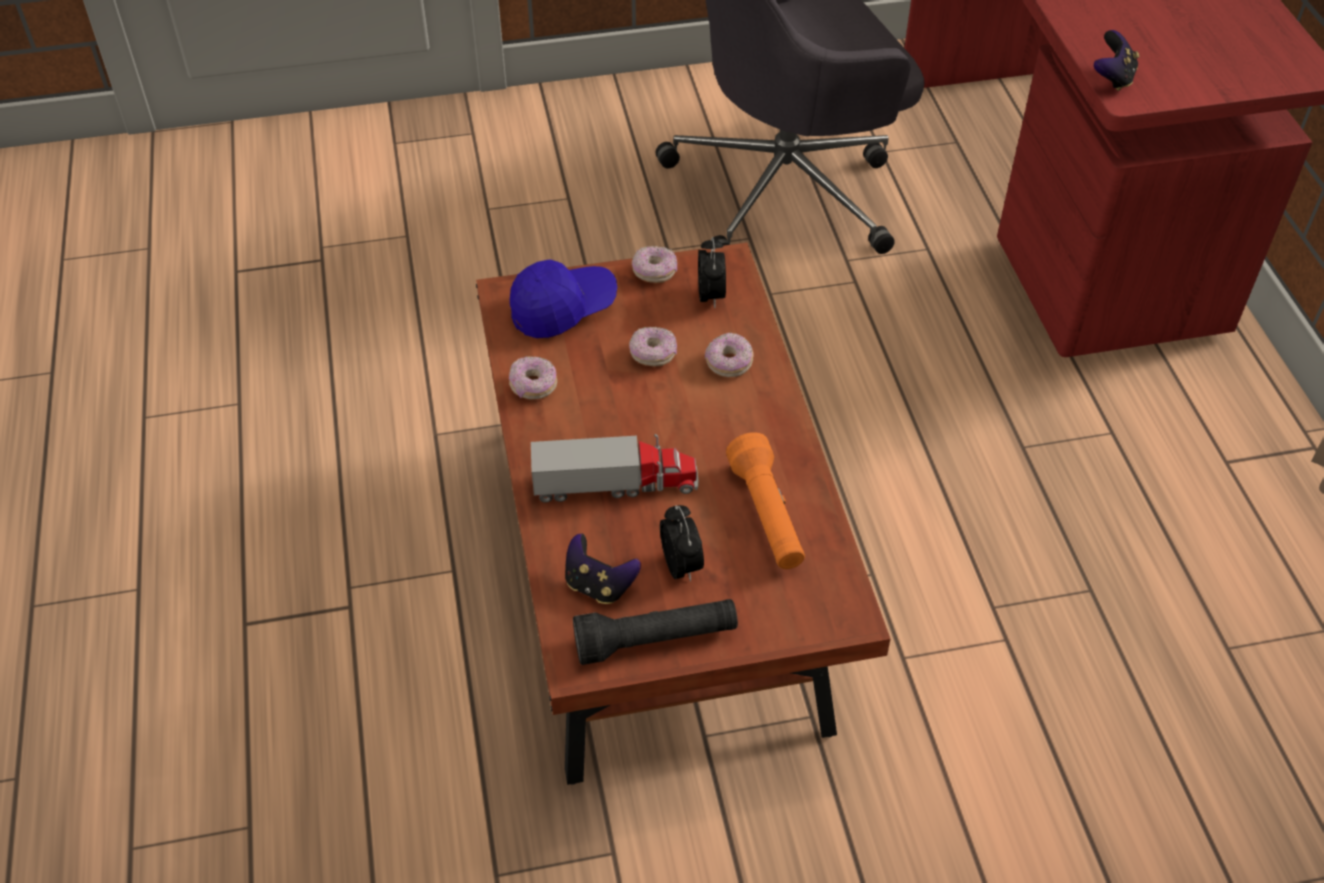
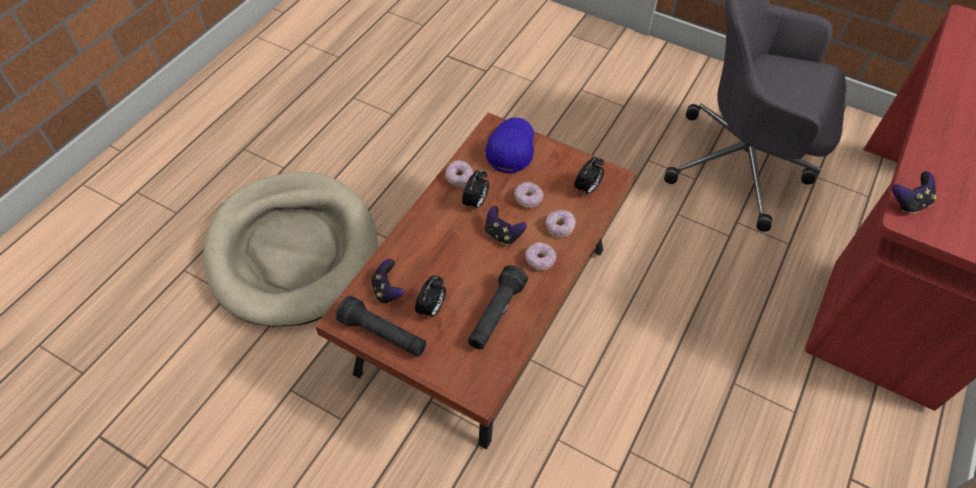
camera: 40 degrees right, 5 degrees up
blue cap [510,259,617,338] -> blue cap turned 90 degrees counterclockwise [485,117,534,174]
toy truck [531,434,699,503] -> none
donut [632,246,677,283] -> donut moved to [525,242,556,271]
orange flashlight [726,433,805,569] -> black flashlight [468,265,528,350]
none -> beige dog bed [203,172,378,327]
none -> alarm clock [462,170,489,210]
none -> game controller [485,206,527,245]

